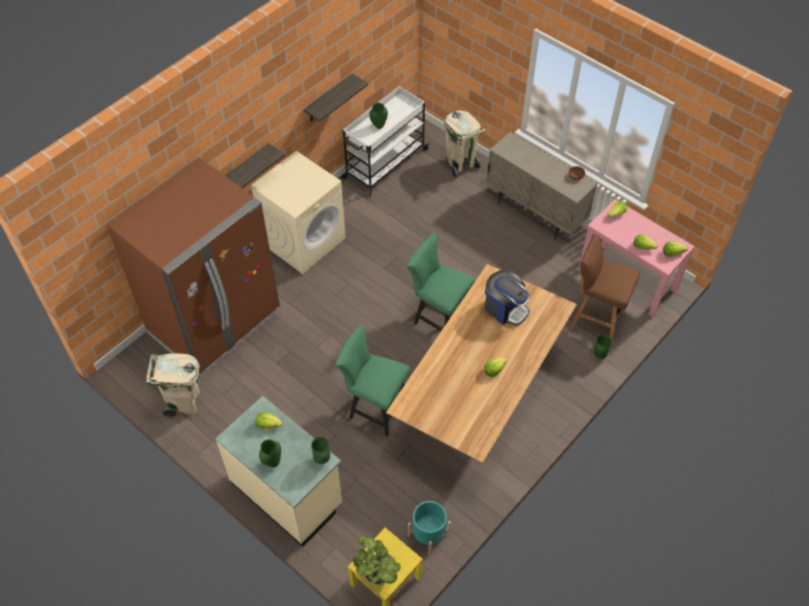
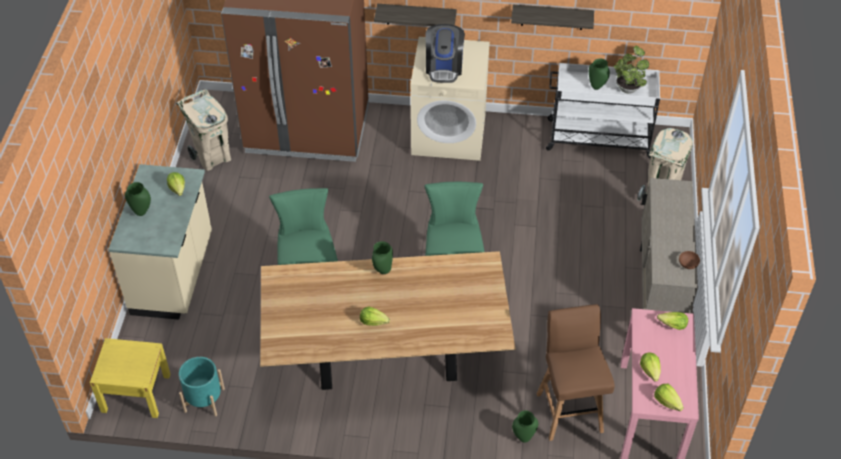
camera: 55 degrees right, 5 degrees down
green vase [311,437,330,464] -> green vase moved to [372,241,393,274]
potted plant [353,536,400,585] -> potted plant moved to [614,45,649,94]
coffee machine [485,270,530,326] -> coffee machine moved to [425,24,465,83]

